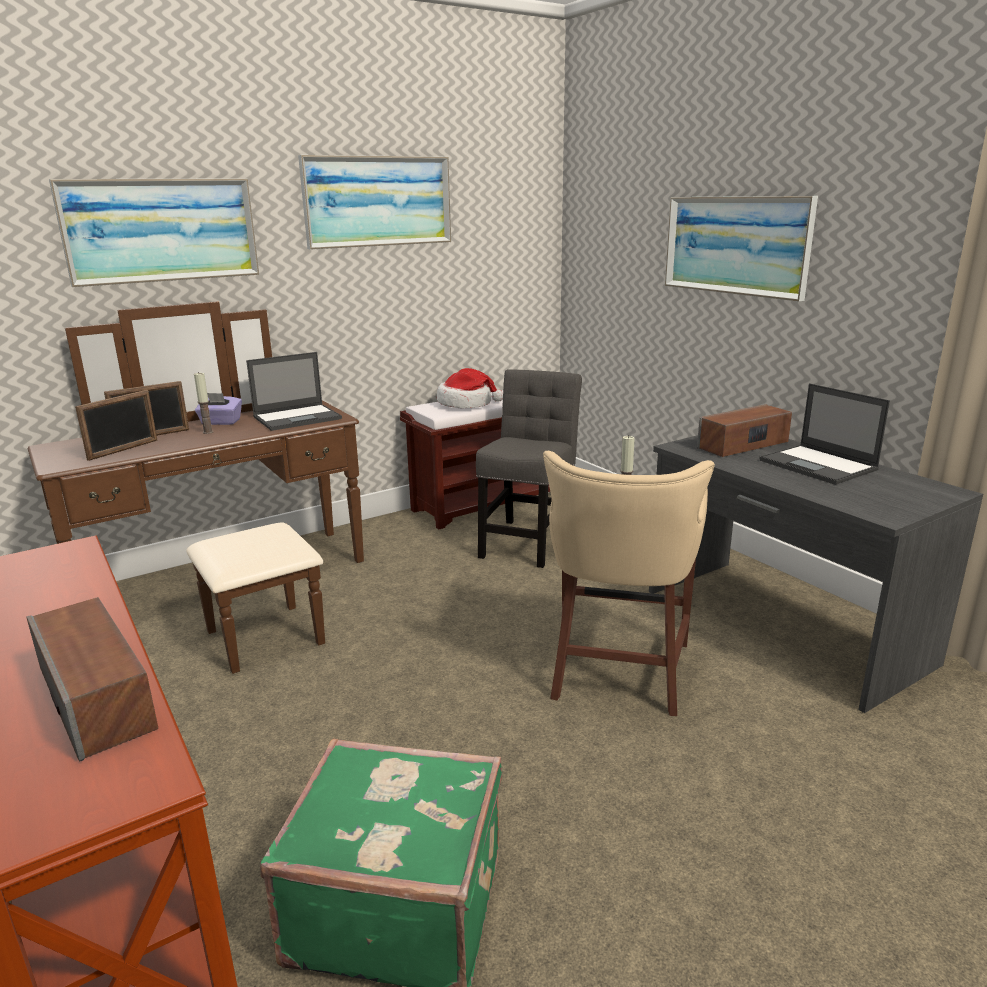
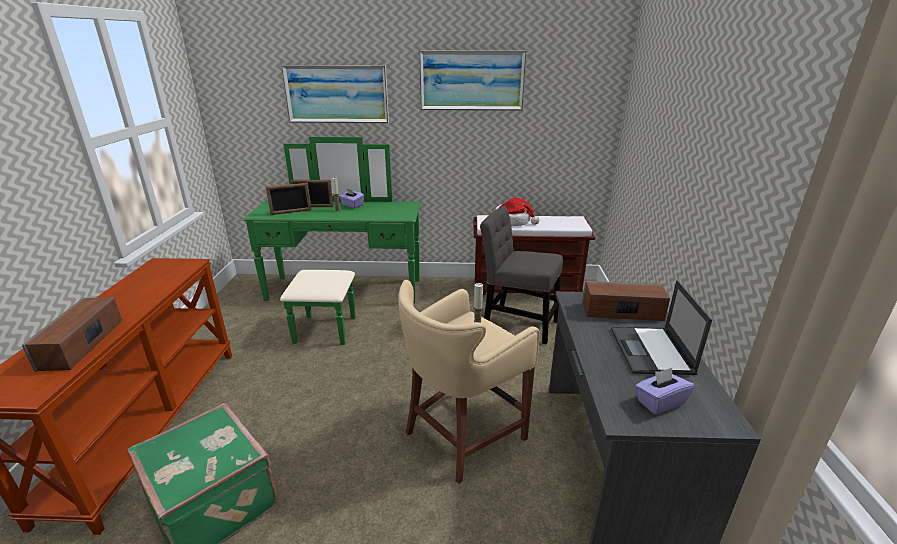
camera: 35 degrees right, 5 degrees up
brown dresser [28,301,364,674] -> green dresser [243,137,421,345]
laptop [246,352,342,431] -> none
grey chair [476,369,582,568] -> grey chair turned 120 degrees counterclockwise [480,206,563,344]
picture [665,196,818,301] -> none
none -> purple tissue box [635,368,694,415]

